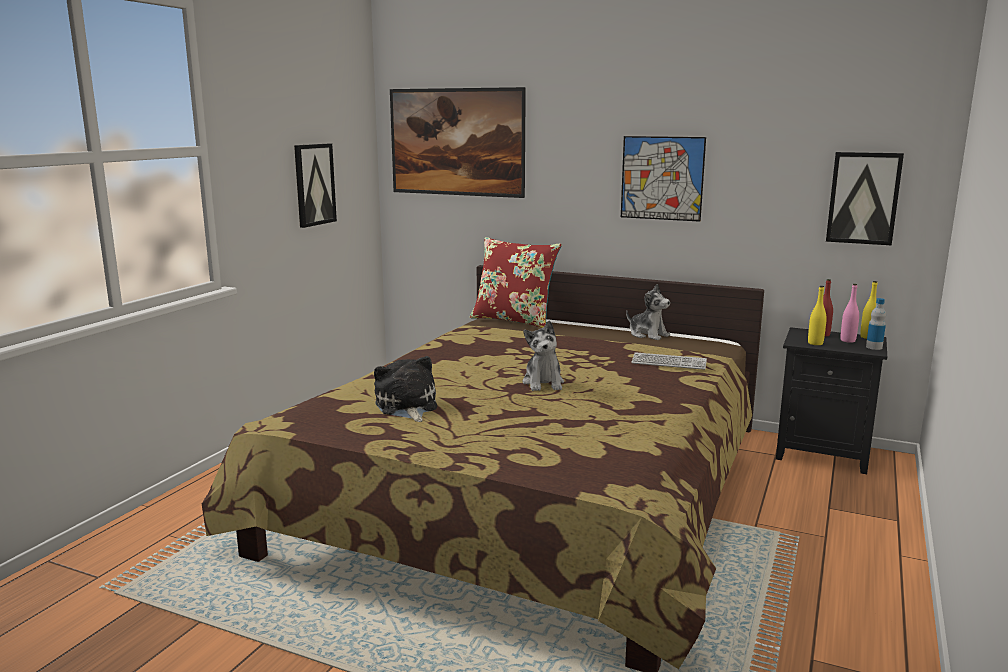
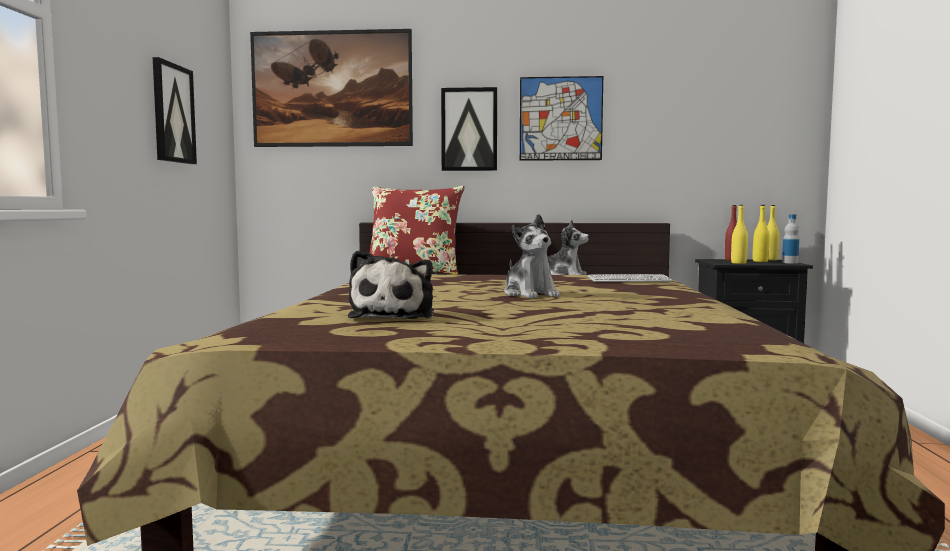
camera: 20 degrees left, 10 degrees down
plush toy [374,356,437,422] -> plush toy turned 135 degrees counterclockwise [348,250,434,319]
picture [826,152,904,245] -> picture moved to [441,87,497,171]
pink bottle [841,284,859,343] -> yellow bottle [753,205,769,262]

